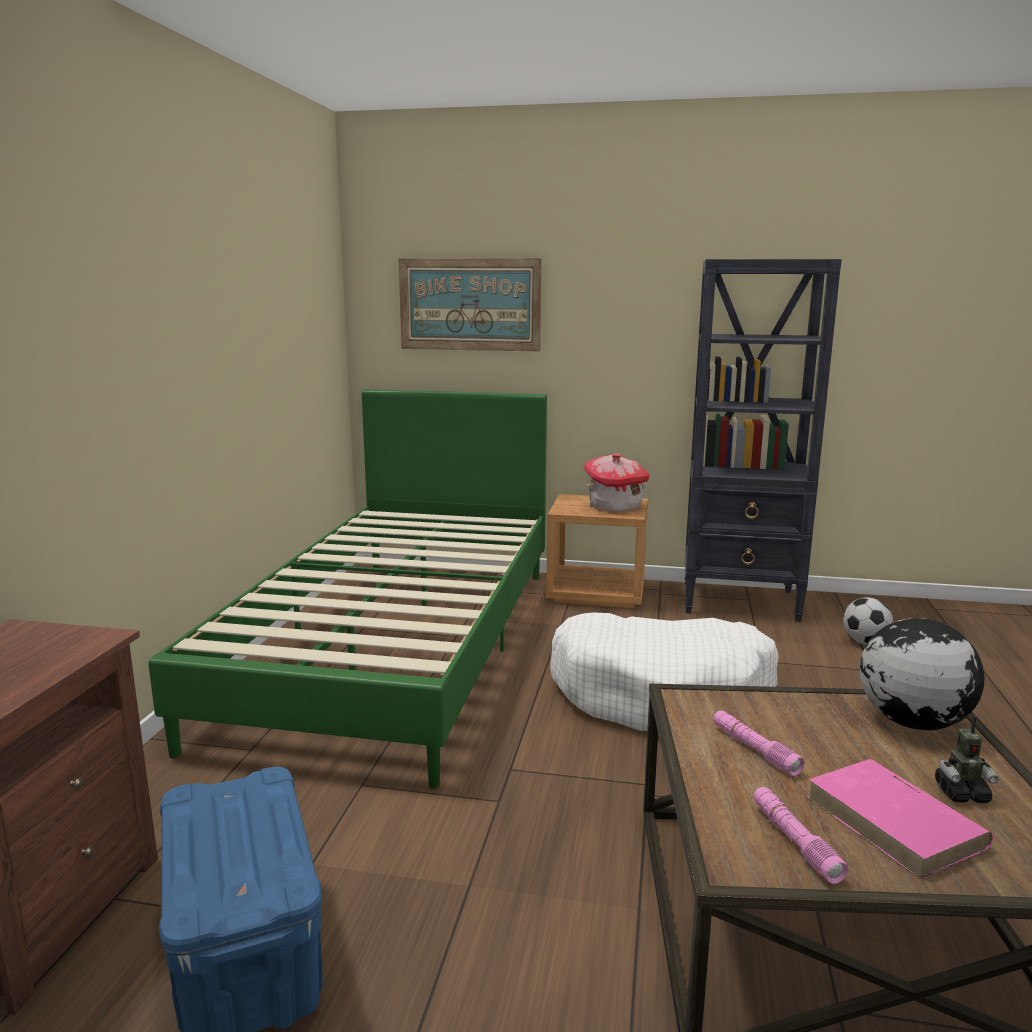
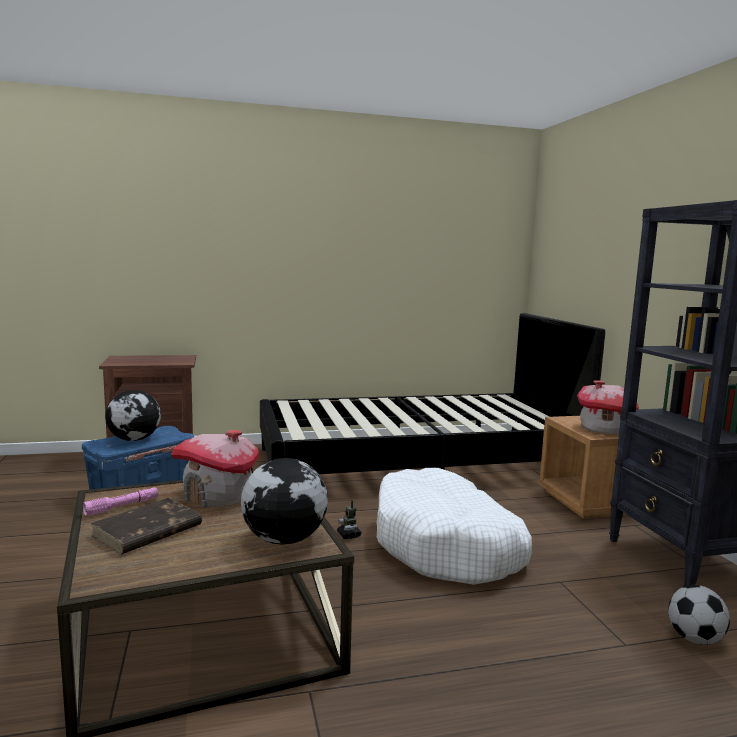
camera: 65 degrees right, 5 degrees down
green bed [148,389,547,789] -> black bed [260,313,605,474]
picture [398,258,542,352] -> none
pink flashlight [713,710,804,776] -> toy house [171,430,259,508]
pink book [807,759,993,880] -> brown book [90,498,202,555]
toy robot [935,716,999,803] -> toy robot moved to [337,500,362,539]
none -> globe [105,390,161,441]

